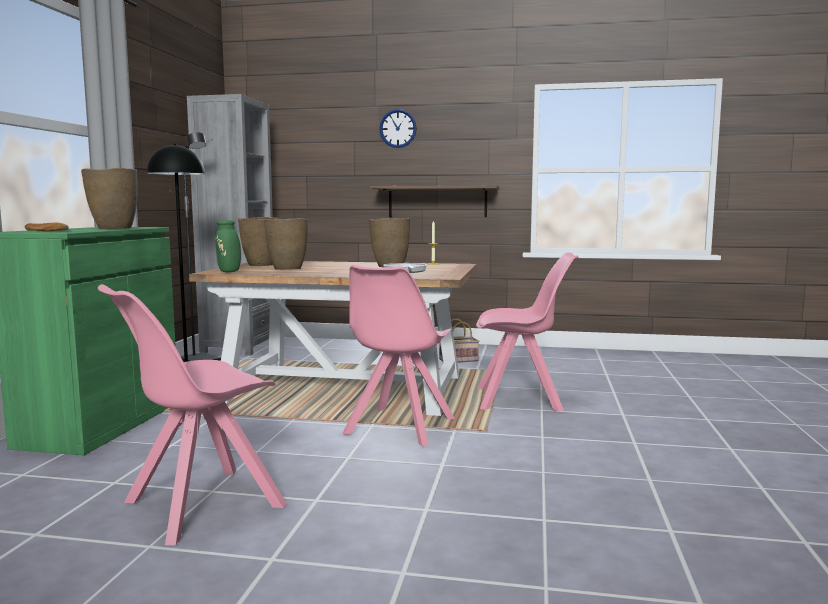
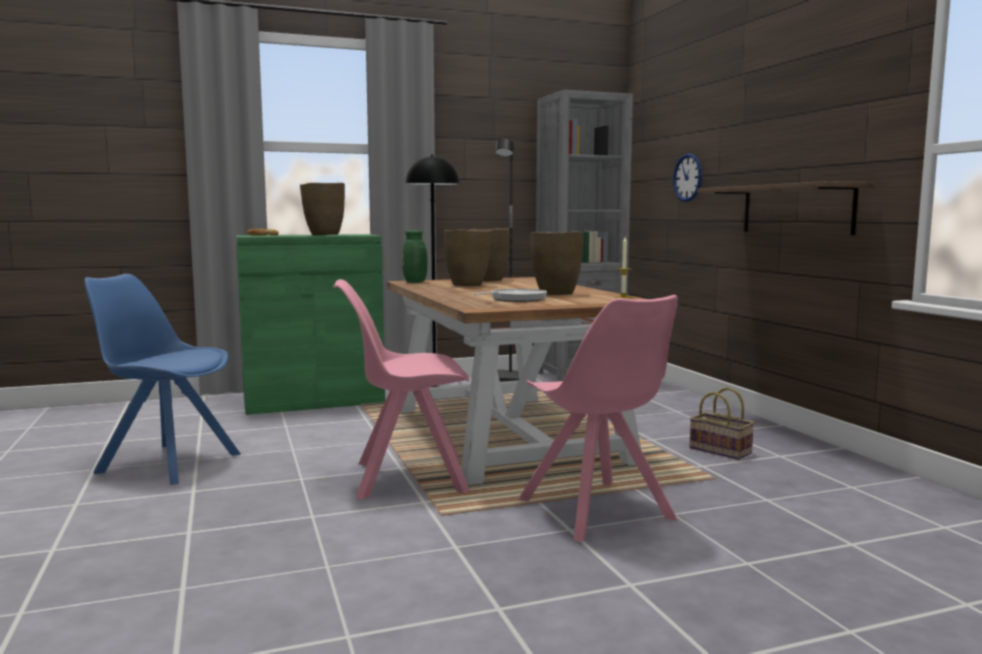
camera: 60 degrees right, 0 degrees up
pink chair [98,284,287,545] -> blue chair [84,274,241,485]
wall clock [379,109,417,148] -> wall clock moved to [673,154,702,202]

